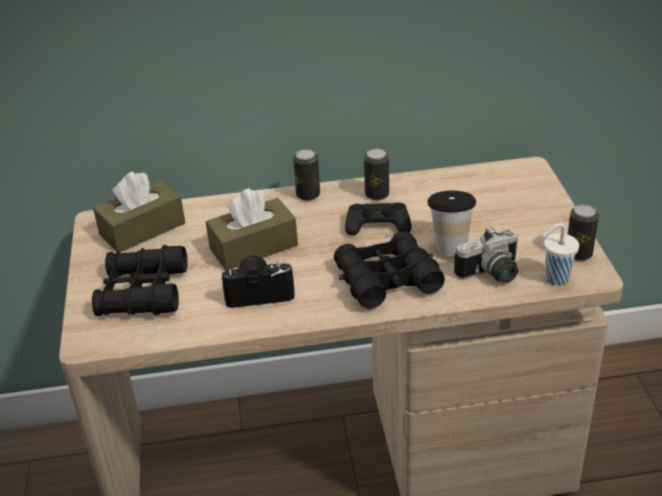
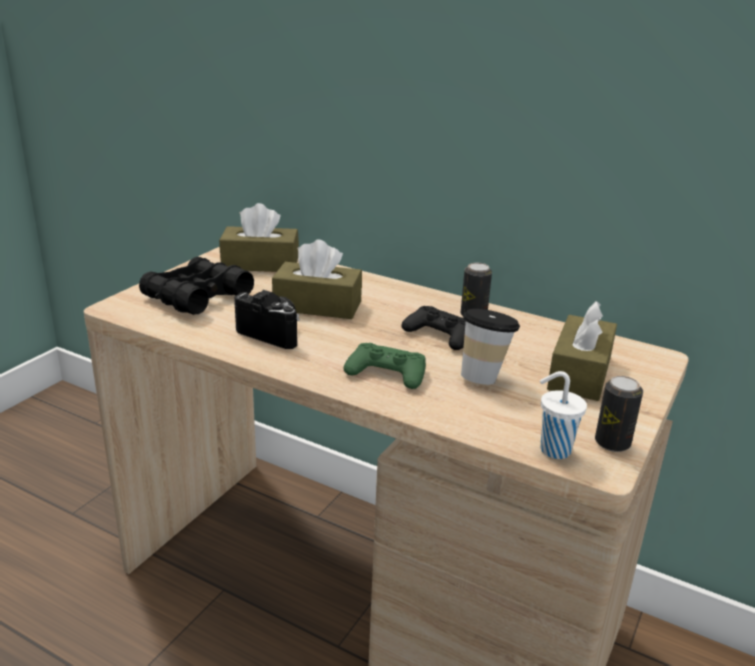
camera: 35 degrees right, 10 degrees down
can [293,149,320,201] -> none
black binoculars [334,231,445,309] -> green game controller [344,343,426,389]
camera [454,227,519,283] -> none
none -> brown tissue box [547,301,617,401]

